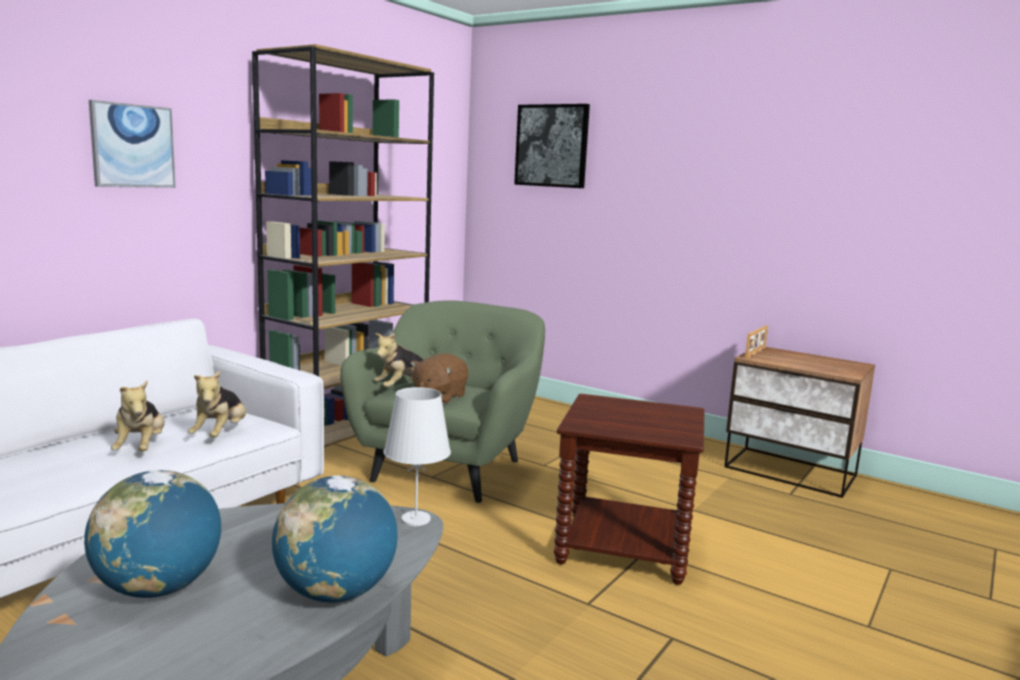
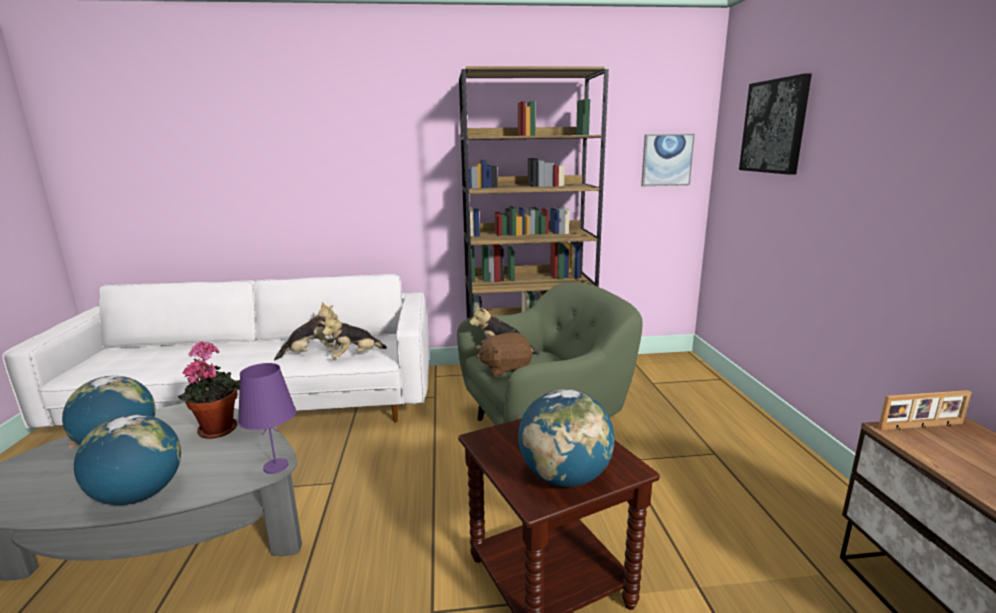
camera: 50 degrees right, 5 degrees up
picture [89,100,176,188] -> picture moved to [641,134,695,186]
plush toy [111,380,165,451] -> plush toy turned 150 degrees counterclockwise [274,302,338,361]
white table lamp [384,387,451,526] -> purple table lamp [238,363,296,474]
none -> potted plant [177,341,240,439]
none -> globe [518,389,615,487]

